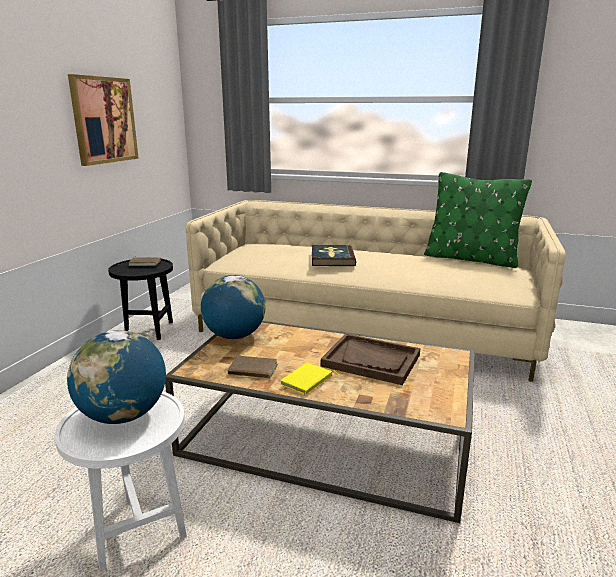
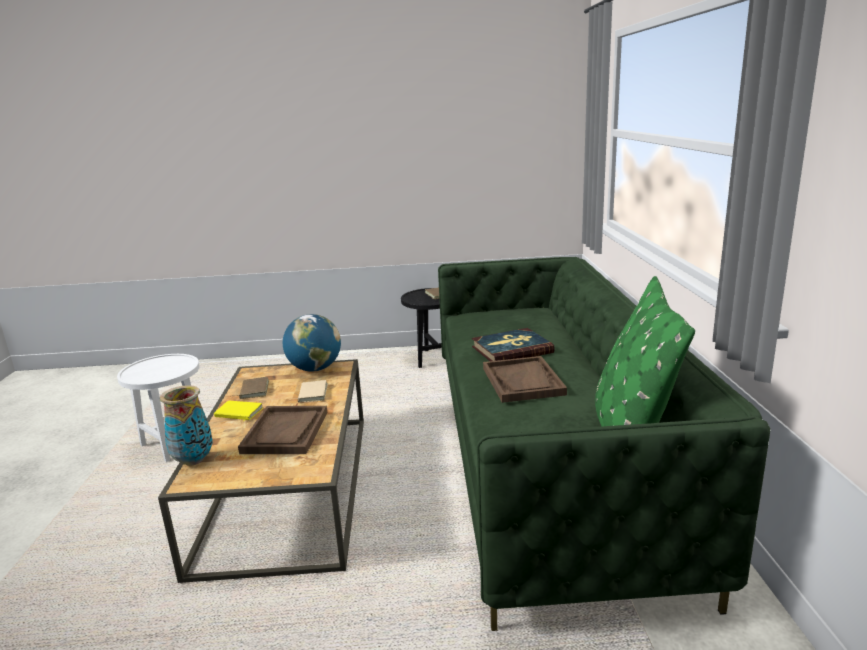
camera: 70 degrees right, 0 degrees up
globe [67,330,166,424] -> none
picture [68,74,139,166] -> none
beige sofa [185,200,566,382] -> green sofa [438,257,770,631]
none -> vase [160,385,213,466]
none -> beige book [289,380,328,402]
none -> brown tray [483,356,567,403]

